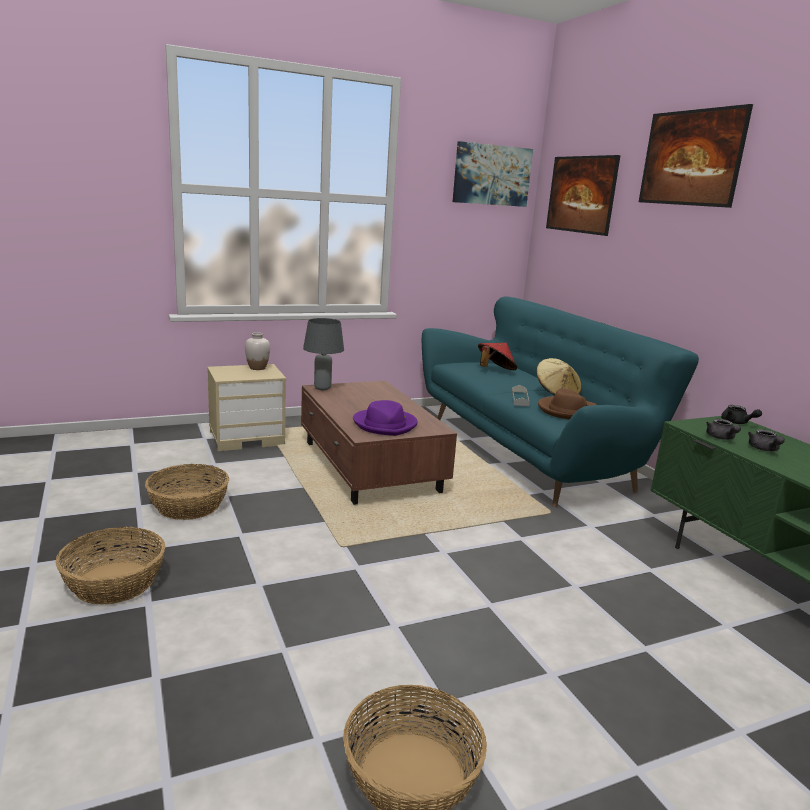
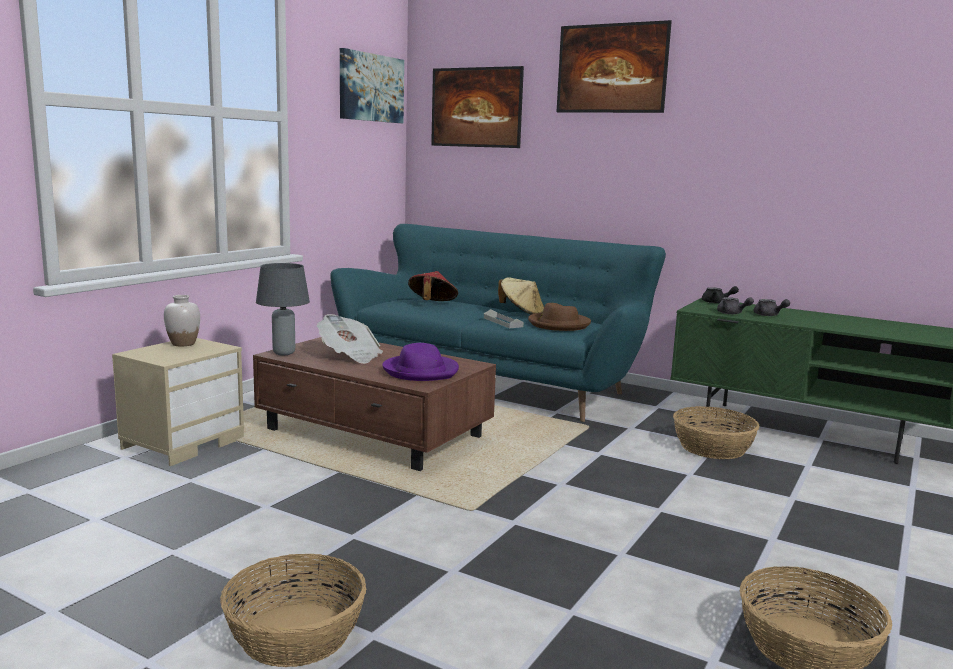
camera: 35 degrees left, 5 degrees down
basket [145,464,229,520] -> basket moved to [673,406,759,459]
none -> newspaper [317,314,383,364]

